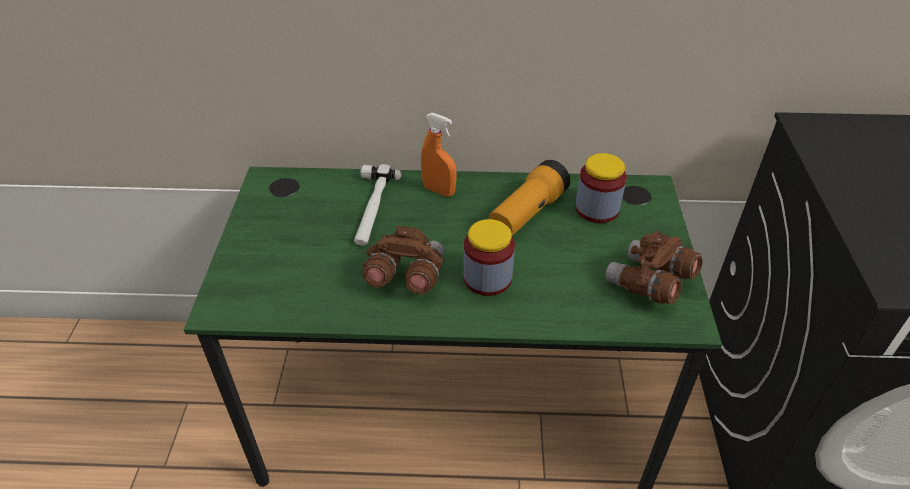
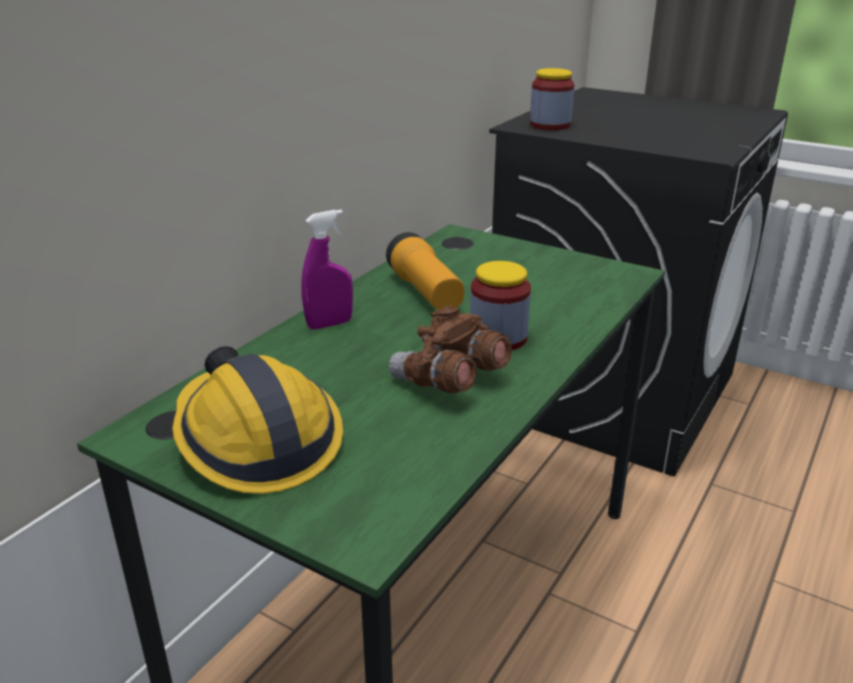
camera: 60 degrees left, 15 degrees down
hammer [354,164,402,246] -> none
orange spray bottle [421,113,457,197] -> purple spray bottle [301,210,353,329]
jar [575,153,627,223] -> jar moved to [530,68,574,130]
brown binoculars [605,231,702,304] -> none
none -> hard hat [172,346,343,494]

